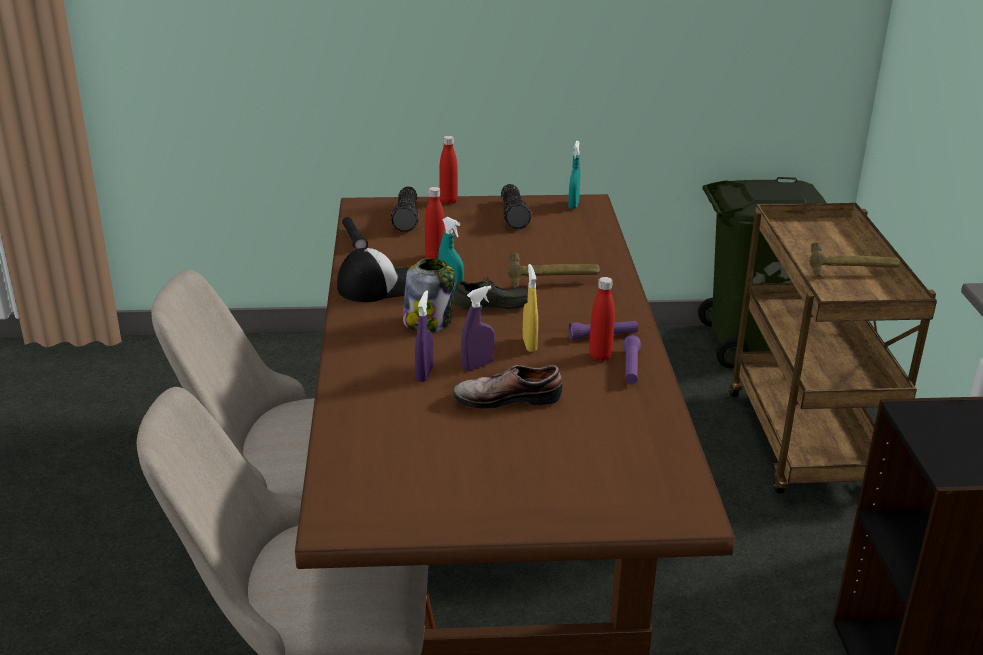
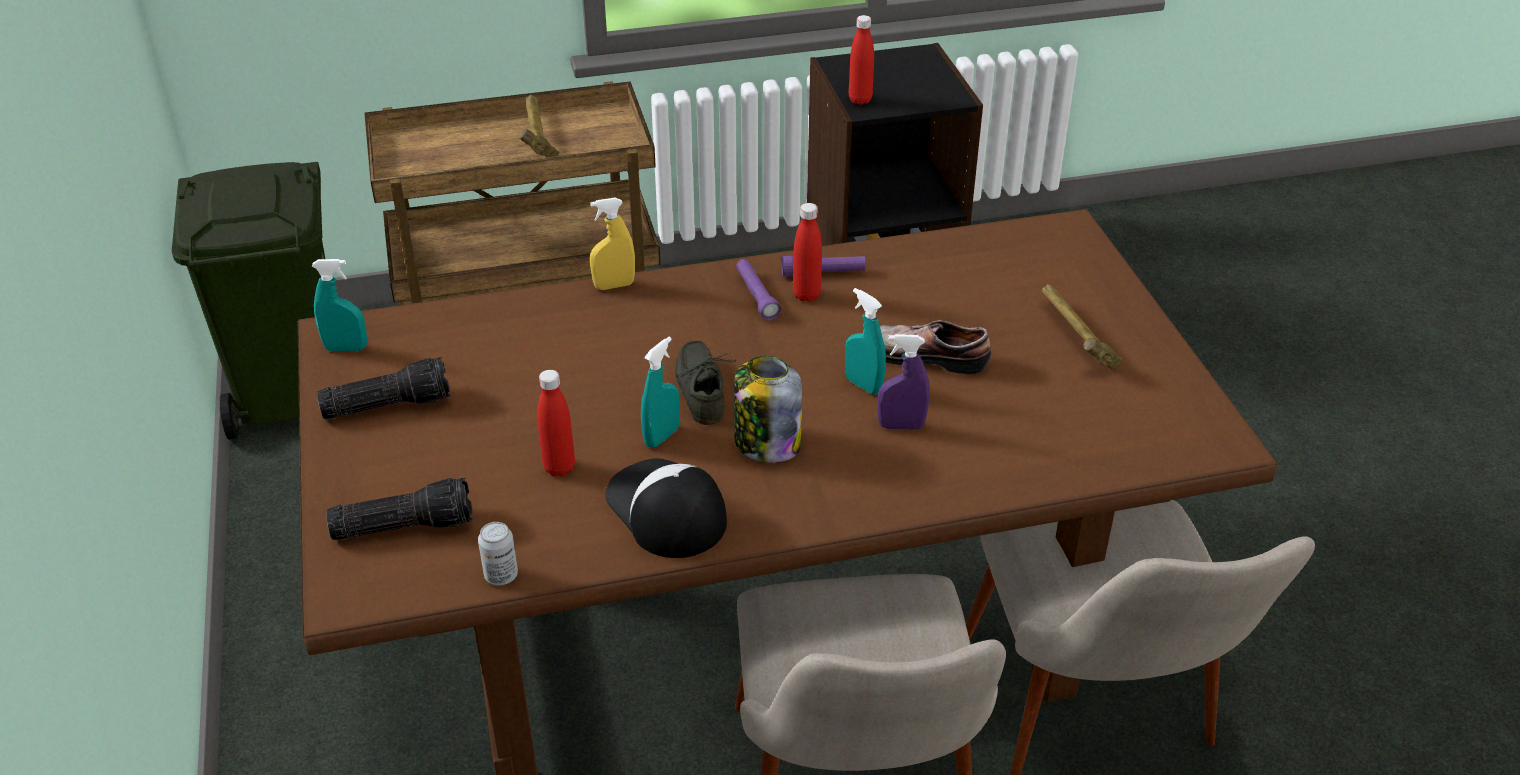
camera: 100 degrees left, 10 degrees up
black flashlight [342,217,368,250] -> can [478,522,518,585]
red bottle [439,136,458,204] -> red bottle moved to [849,15,874,105]
shoe [454,365,562,409] -> shoe turned 120 degrees clockwise [880,320,991,374]
purple spray bottle [461,286,495,370] -> turquoise spray bottle [845,288,886,395]
hammer [507,253,600,289] -> hammer moved to [1042,284,1123,370]
yellow spray bottle [523,264,538,352] -> yellow spray bottle moved to [590,198,635,290]

